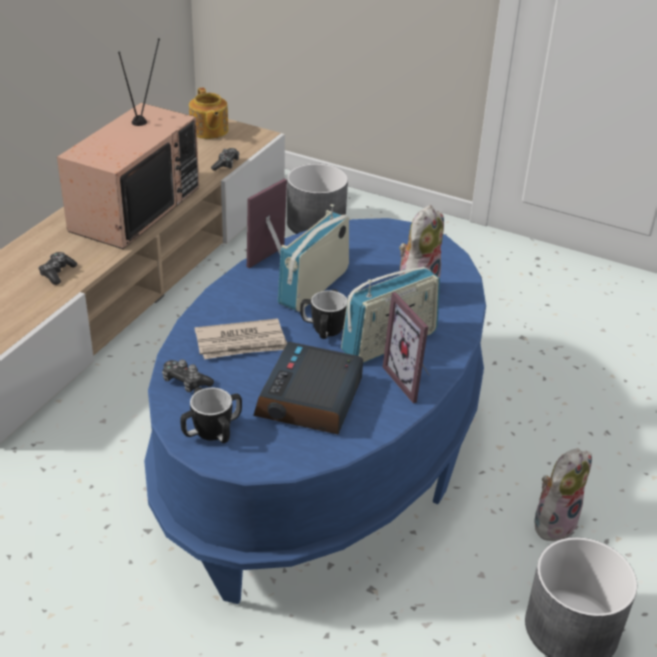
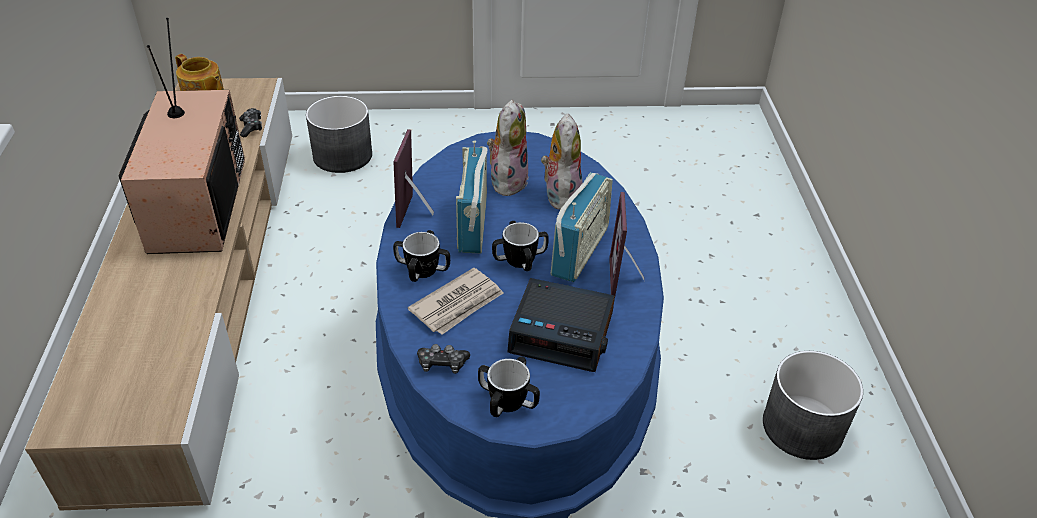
camera: 30 degrees left, 5 degrees up
game controller [38,252,77,285] -> none
alarm clock [253,342,363,434] -> alarm clock turned 60 degrees counterclockwise [507,278,615,372]
picture frame [383,292,430,403] -> picture frame turned 60 degrees clockwise [609,192,644,295]
plush toy [534,448,592,542] -> plush toy moved to [487,100,529,196]
none -> mug [393,230,450,282]

